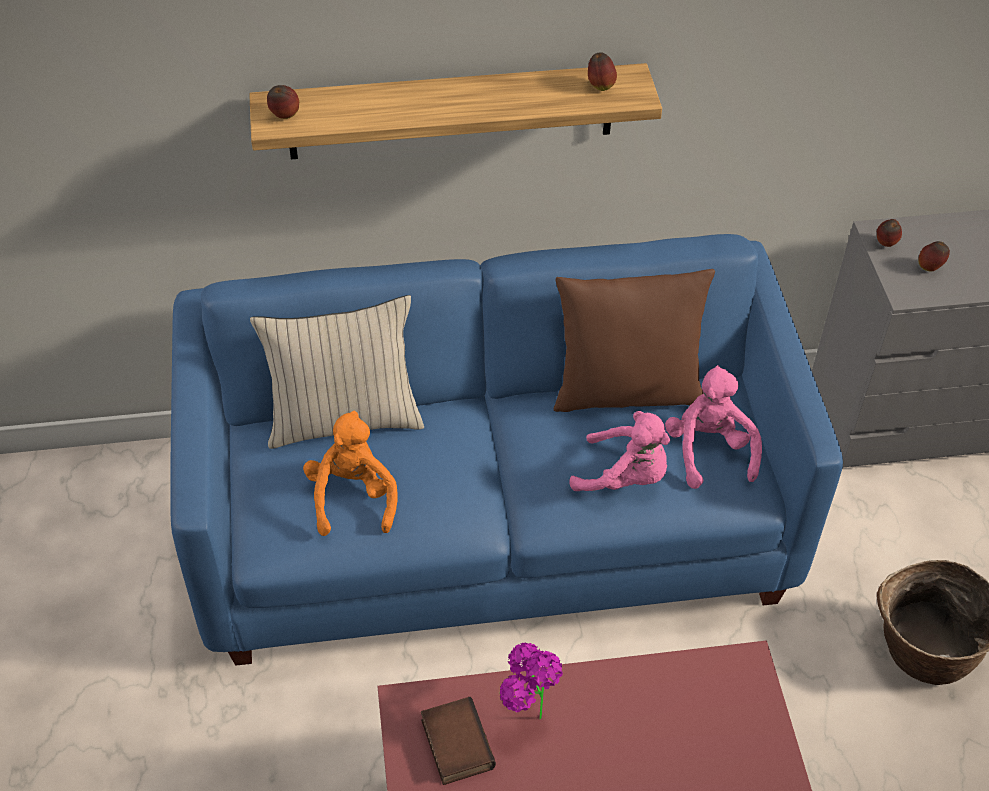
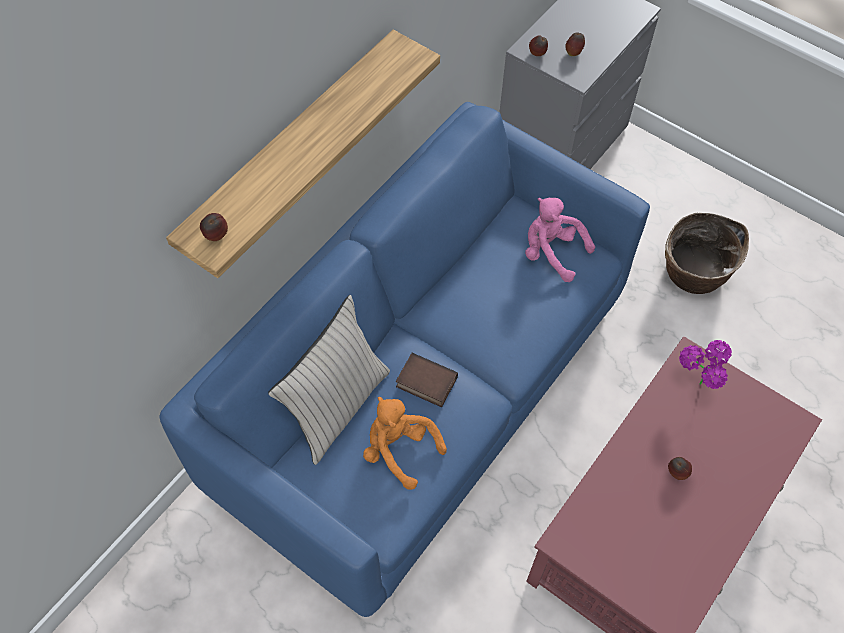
camera: 45 degrees left, 10 degrees up
book [421,697,496,785] -> book moved to [396,353,458,407]
potted plant [500,643,563,719] -> potted plant moved to [679,340,732,389]
brown pillow [554,269,715,412] -> none
pink plush toy [569,411,670,491] -> none
apple [588,52,617,91] -> apple moved to [668,457,692,480]

